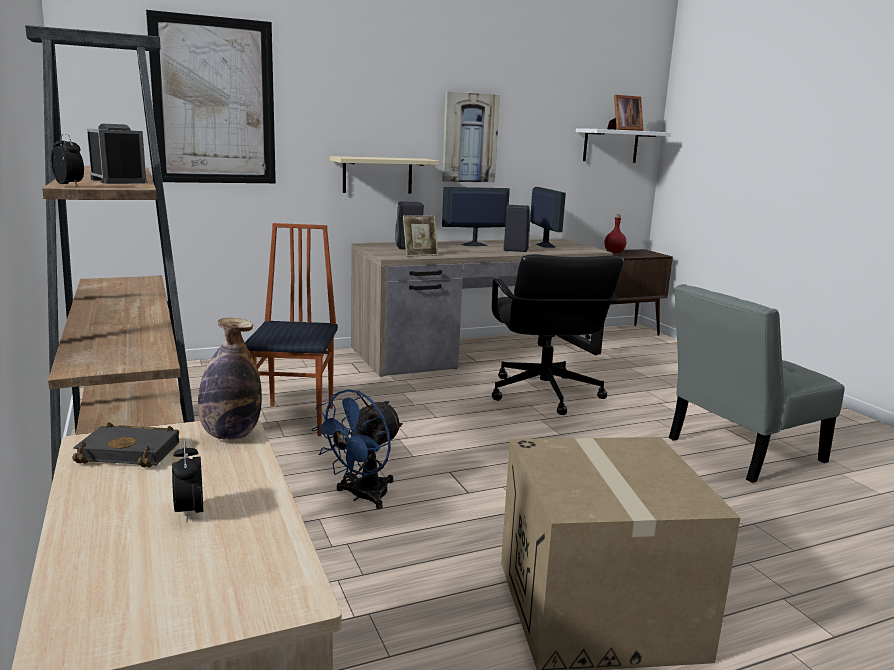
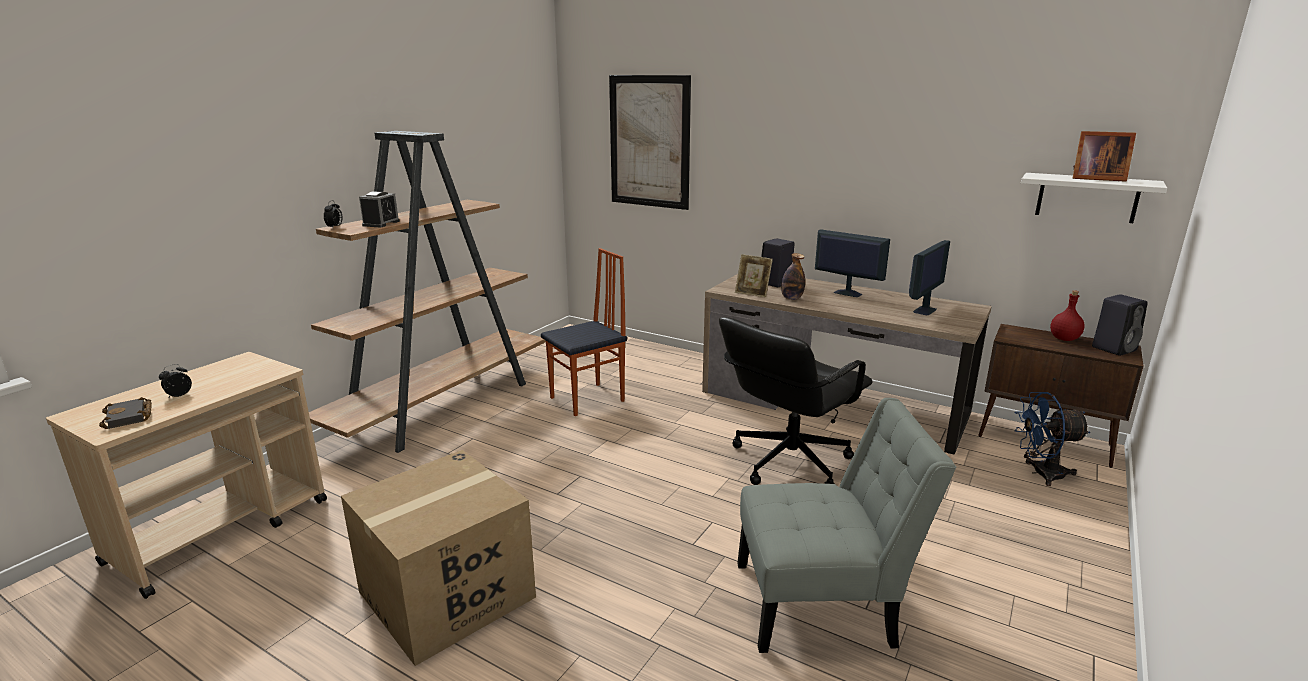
camera: 55 degrees right, 5 degrees up
black book [72,422,179,468] -> black book moved to [99,397,152,429]
bottle [198,318,262,440] -> bottle moved to [781,253,805,300]
blue fan [312,389,403,509] -> blue fan moved to [1014,392,1090,486]
beige shelf [330,156,439,193] -> none
picture [442,91,500,182] -> none
black speaker [504,205,530,252] -> black speaker moved to [1092,294,1147,356]
grey chair [669,284,845,483] -> grey chair turned 150 degrees clockwise [737,398,956,653]

